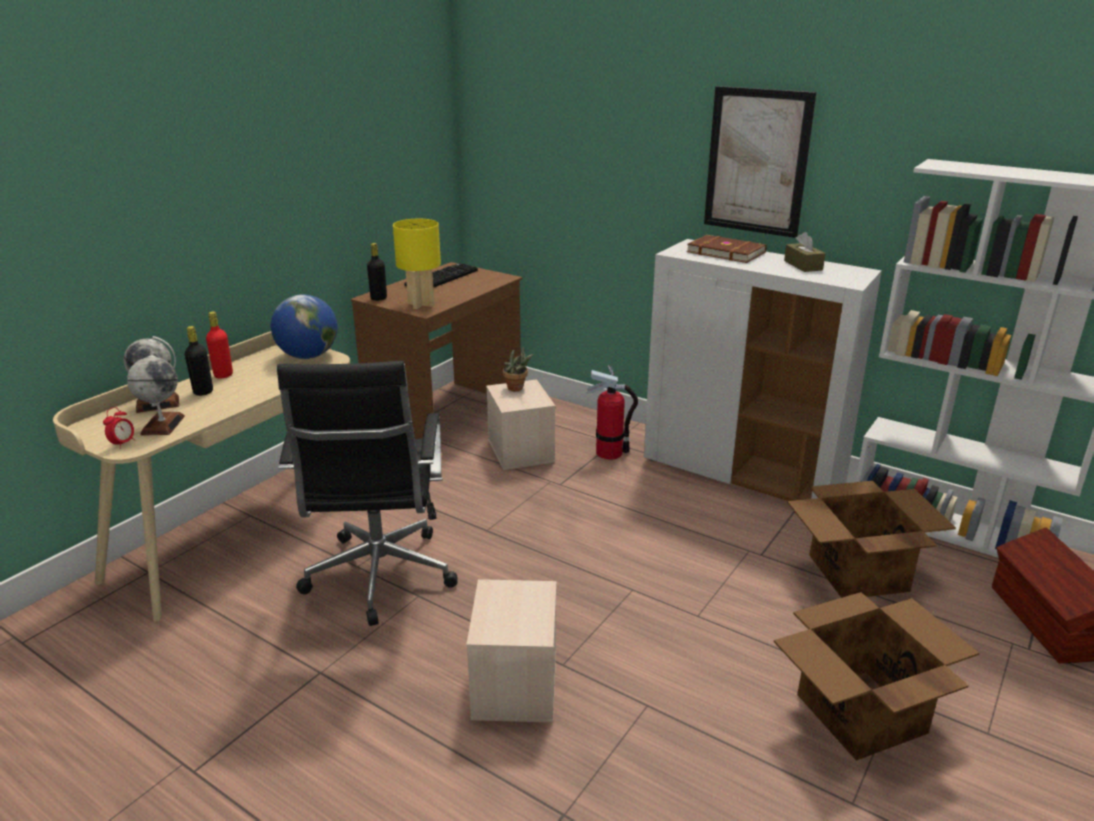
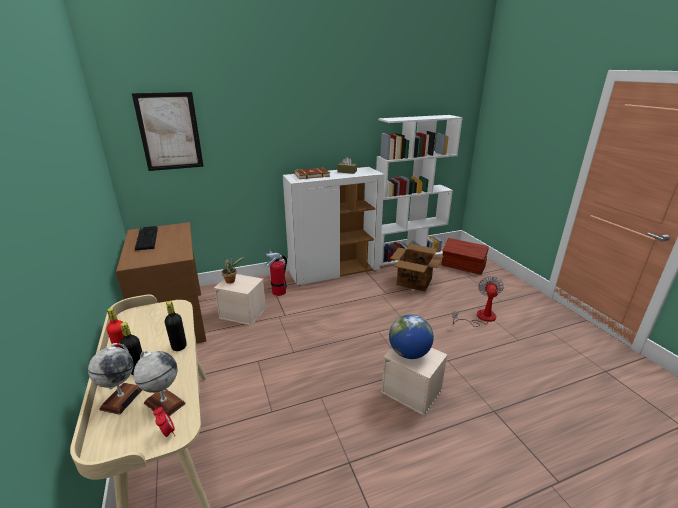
camera: 55 degrees left, 0 degrees up
globe [271,294,337,359] -> globe moved to [389,314,434,359]
black office chair [276,361,458,626] -> none
black bottle [367,243,387,301] -> black bottle moved to [165,301,187,351]
yellow table lamp [393,219,441,309] -> none
picture [704,86,816,238] -> picture moved to [132,92,204,171]
cardboard box [774,592,979,761] -> fan [452,276,504,327]

